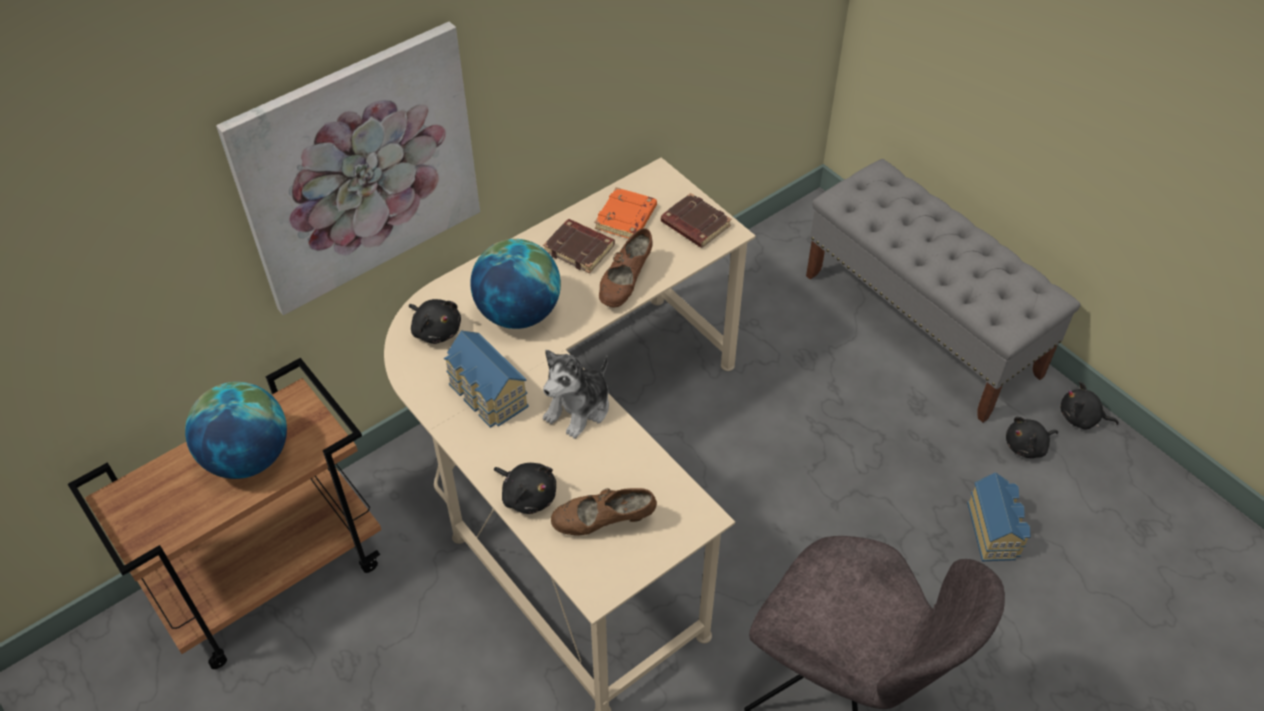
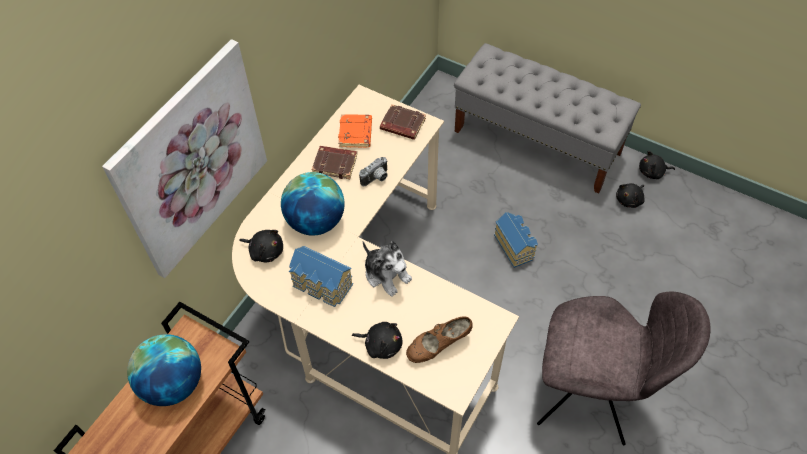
camera: 20 degrees left, 5 degrees up
plush toy [543,350,609,439] -> plush toy turned 60 degrees counterclockwise [363,241,412,297]
brown shoe [599,228,653,307] -> camera [359,157,388,186]
toy house [967,472,1030,561] -> toy house moved to [494,212,538,268]

